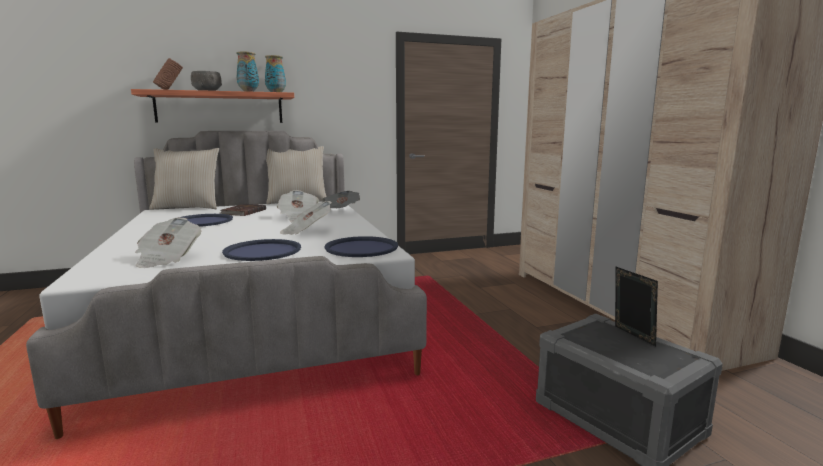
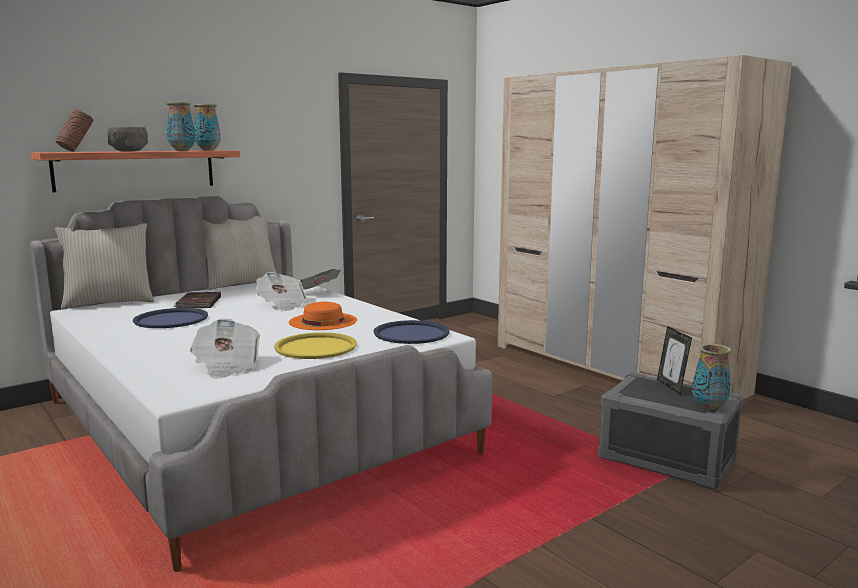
camera: 20 degrees left, 0 degrees up
blue tray [222,239,301,261] -> yellow tray [274,332,357,359]
newspaper [280,201,332,235] -> orange hat [289,302,357,330]
picture frame [615,266,658,346] -> picture frame turned 150 degrees counterclockwise [657,326,692,395]
none -> vase [692,344,731,410]

